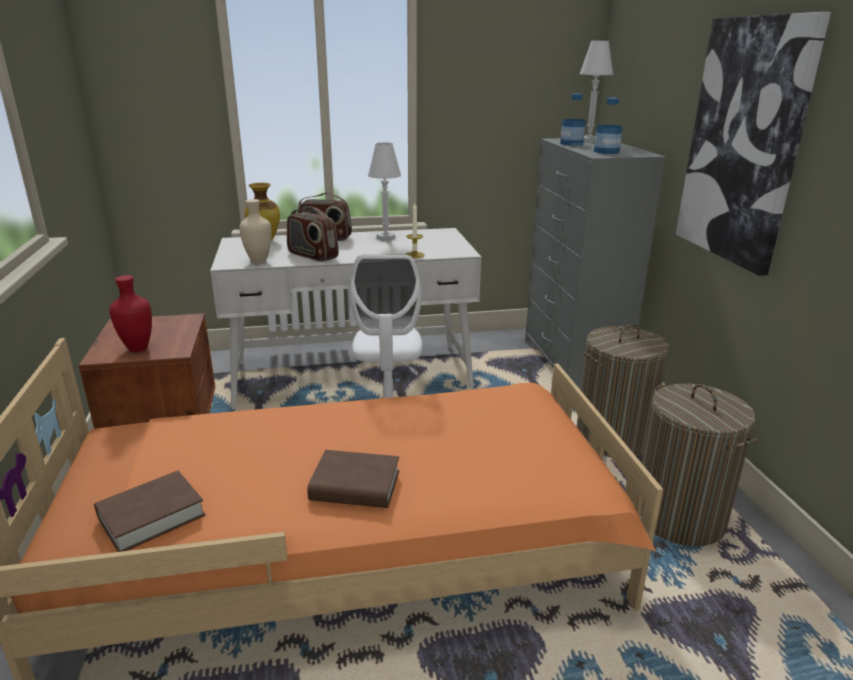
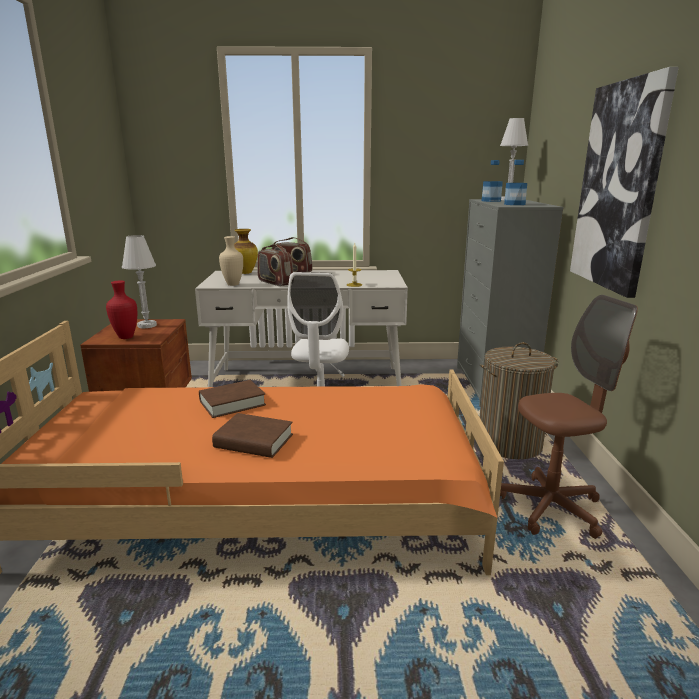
camera: 10 degrees right, 5 degrees down
brown book [94,471,205,552] -> brown book moved to [199,380,266,418]
white table lamp [368,143,401,240] -> white table lamp moved to [122,235,157,328]
laundry basket [641,384,758,546] -> brown office chair [500,295,638,539]

